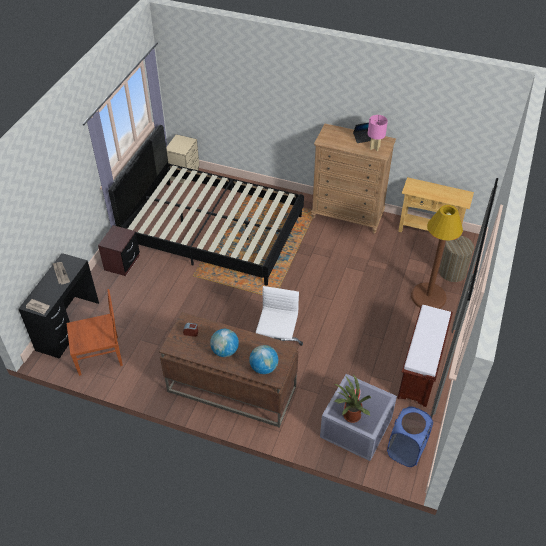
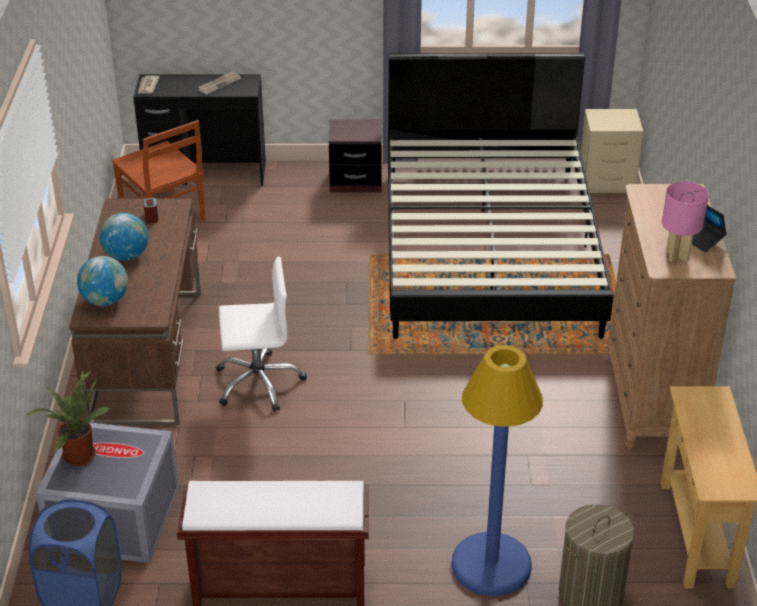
camera: 70 degrees right, 10 degrees down
brown floor lamp [411,205,463,309] -> blue floor lamp [452,345,543,596]

